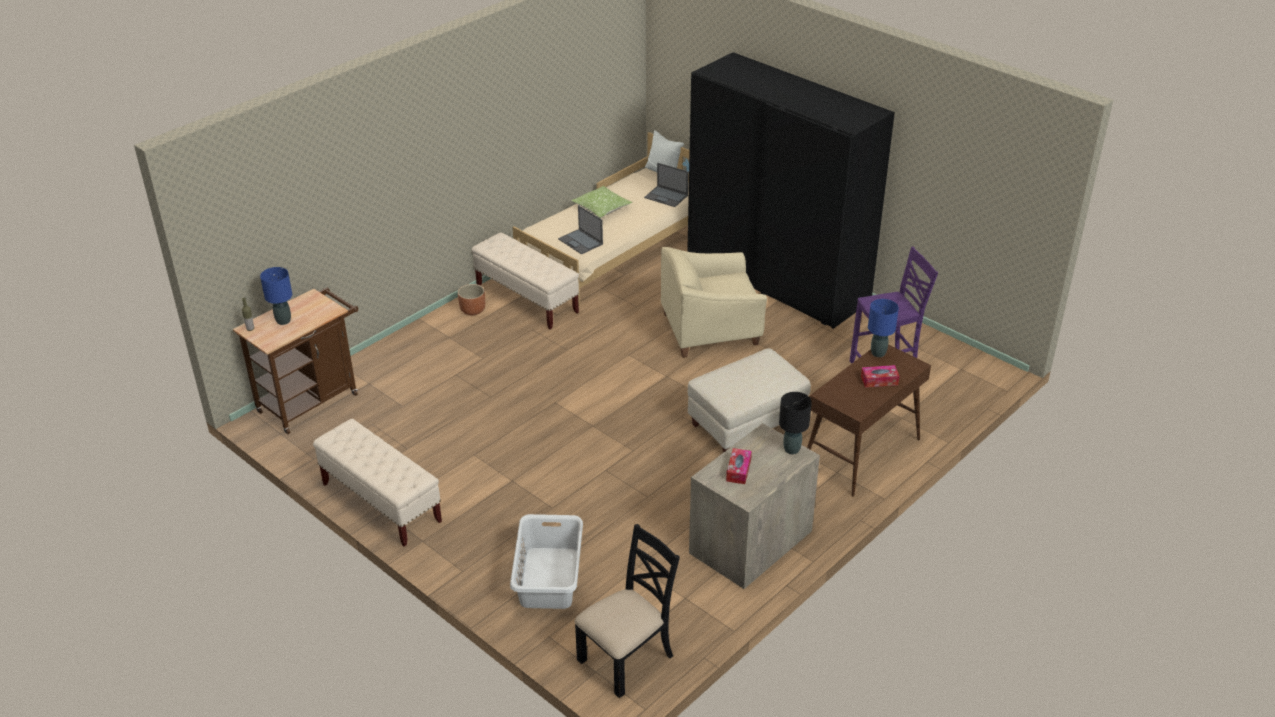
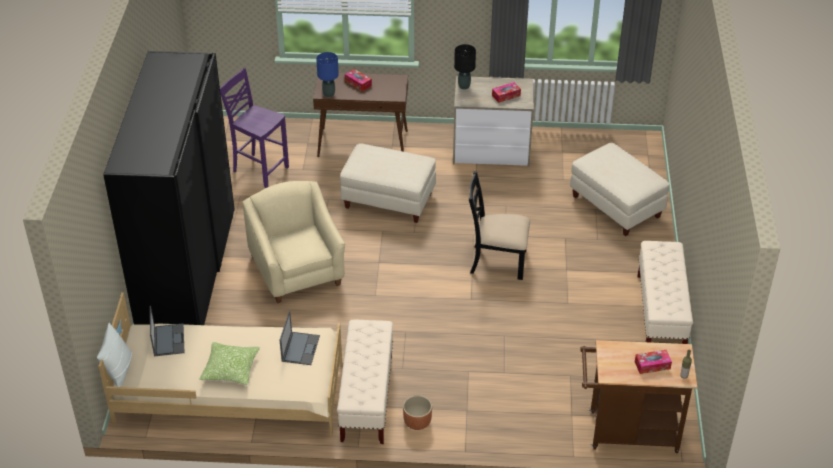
camera: 130 degrees left, 5 degrees up
blue table lamp [260,267,292,325] -> tissue box [635,350,672,374]
white laundry basket [510,514,583,609] -> beige ottoman [570,143,670,236]
black chair [574,524,680,698] -> black chair moved to [469,171,530,280]
beige armchair [661,247,767,358] -> beige armchair turned 150 degrees counterclockwise [242,181,345,303]

